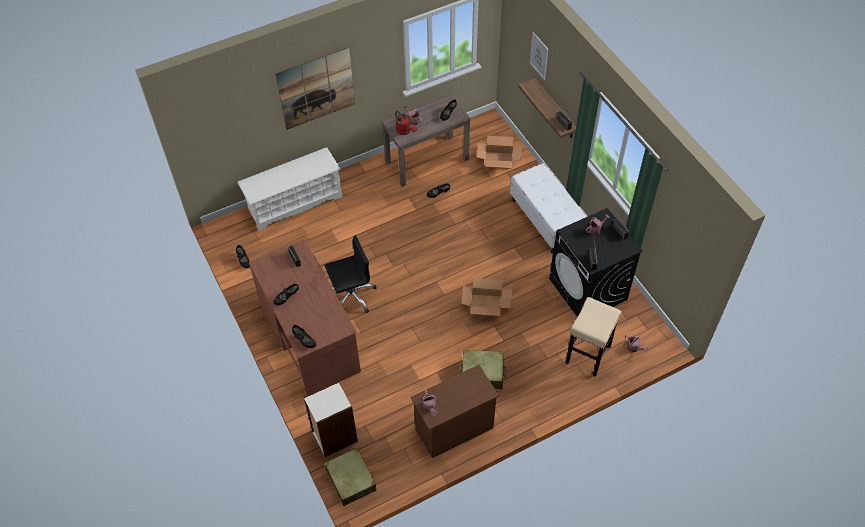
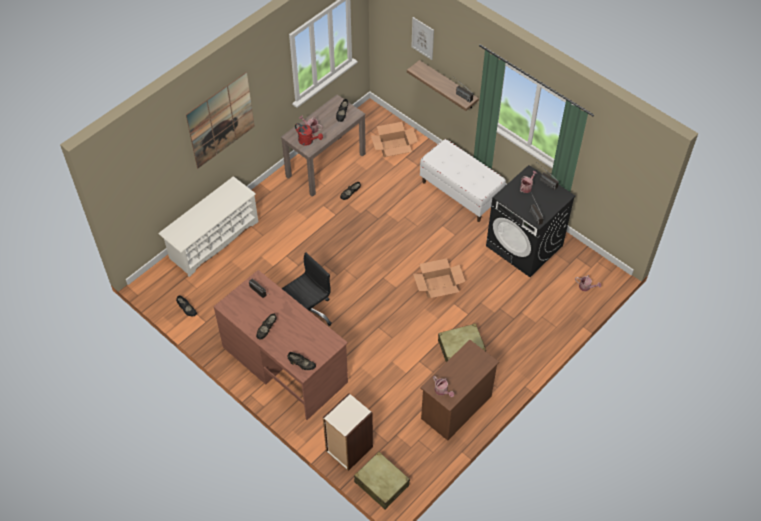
camera: 20 degrees left, 0 degrees up
beige stool [565,297,622,377] -> none

